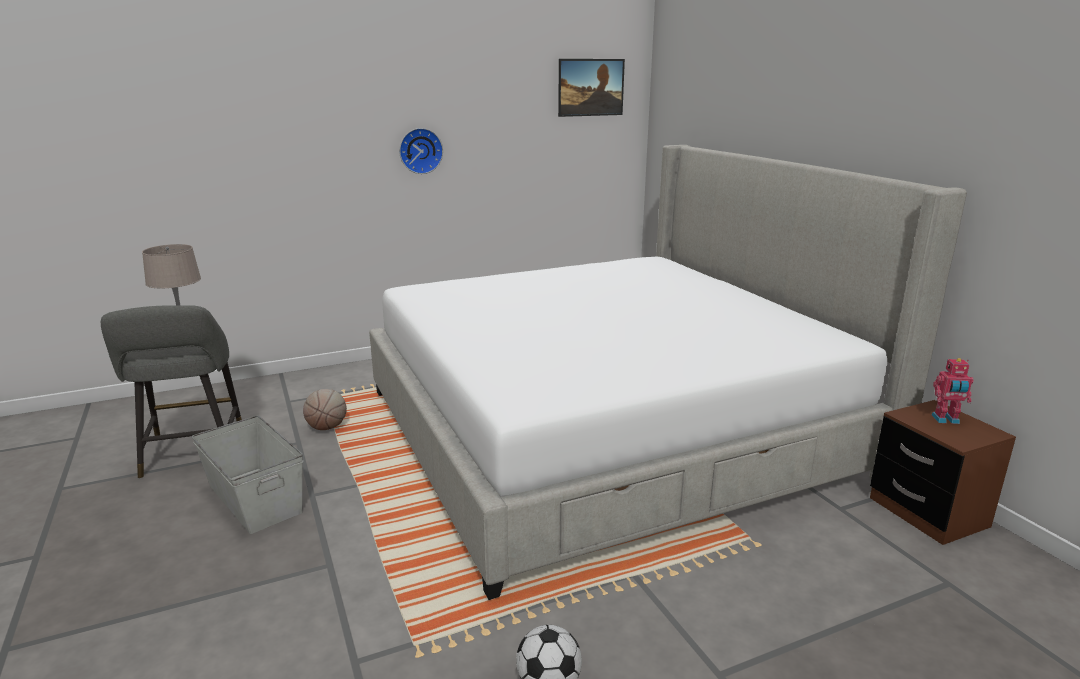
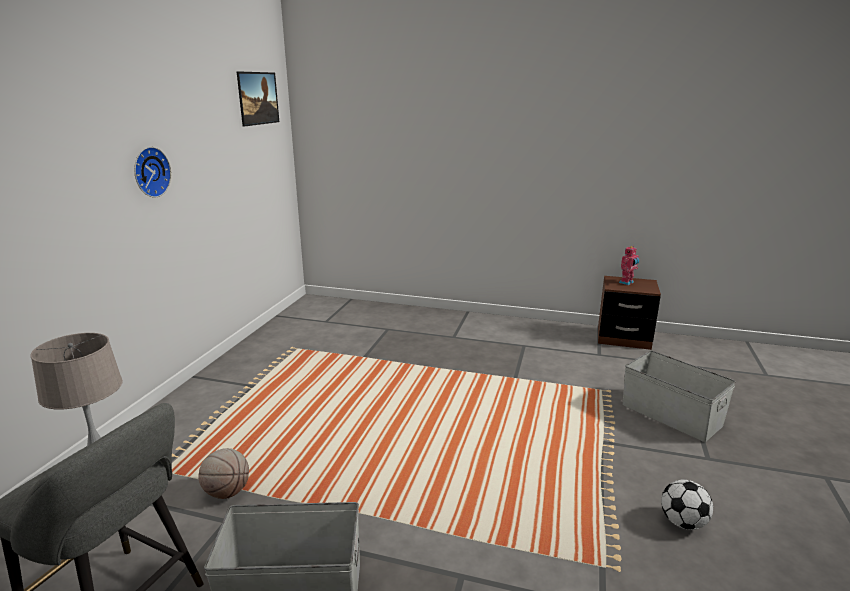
camera: 50 degrees left, 0 degrees up
bed [369,145,967,600] -> none
none -> grey storage box [623,351,736,442]

